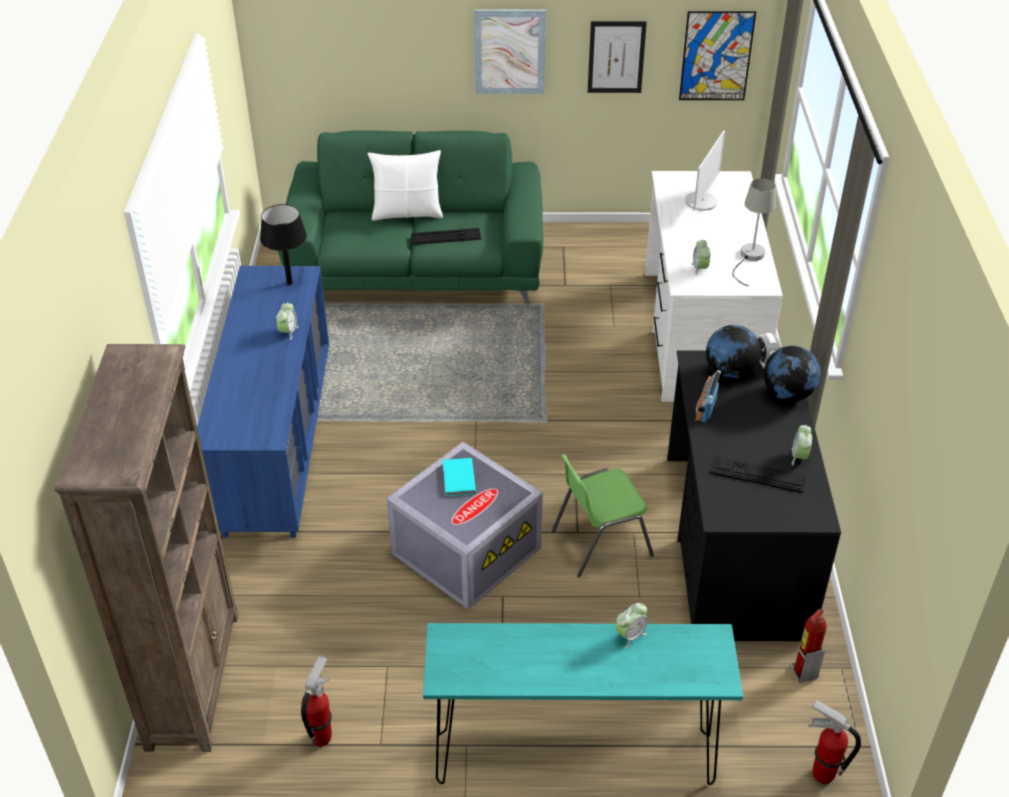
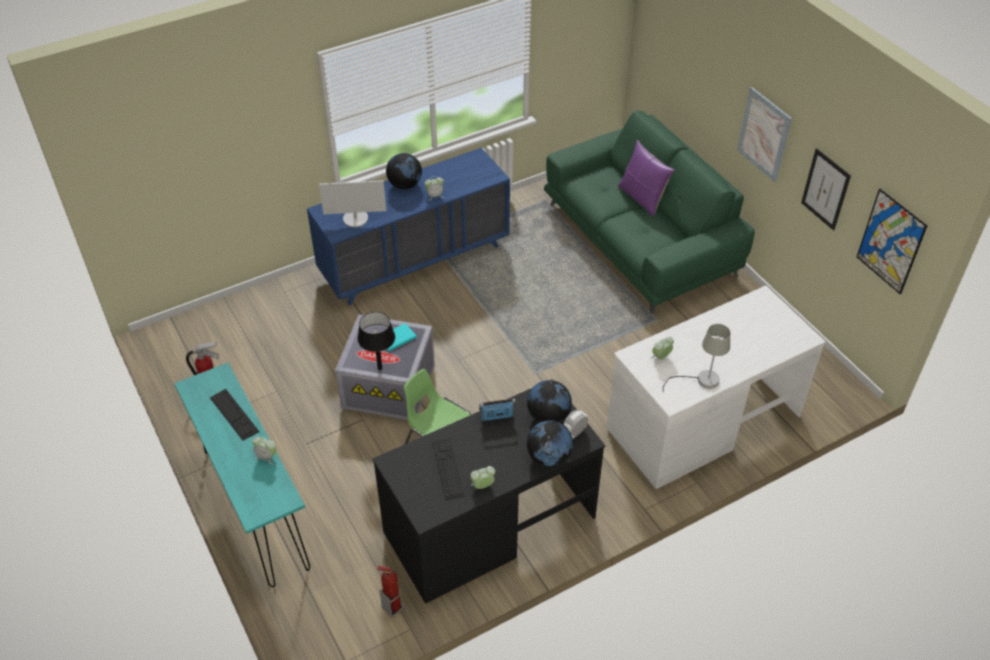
camera: 60 degrees right, 5 degrees up
brown bookcase [55,344,238,752] -> none
black table lamp [260,204,307,285] -> black table lamp moved to [358,312,395,370]
white pillow [368,150,443,221] -> purple pillow [618,140,674,217]
keyboard [411,228,481,245] -> keyboard moved to [210,389,259,441]
monitor [685,130,725,211] -> monitor moved to [319,180,386,227]
fire extinguisher [808,699,861,784] -> none
none -> globe [386,153,422,189]

